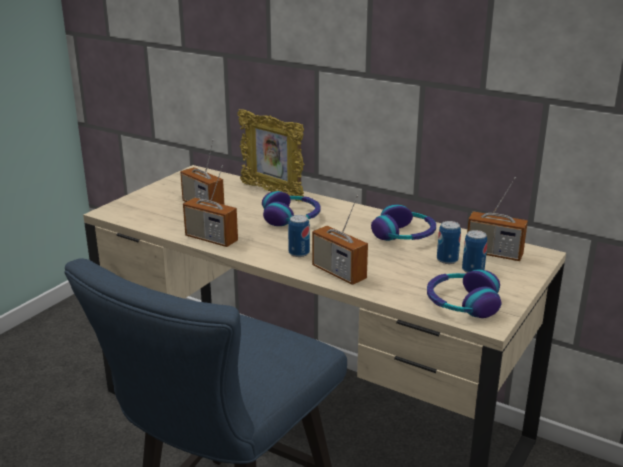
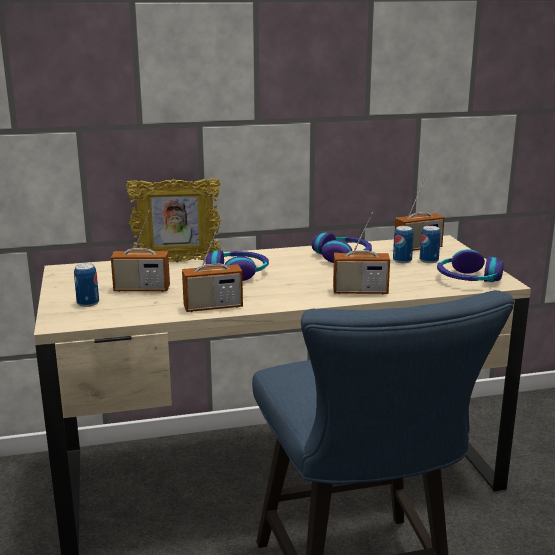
camera: 45 degrees left, 5 degrees down
can [288,215,310,257] -> can moved to [74,263,99,307]

